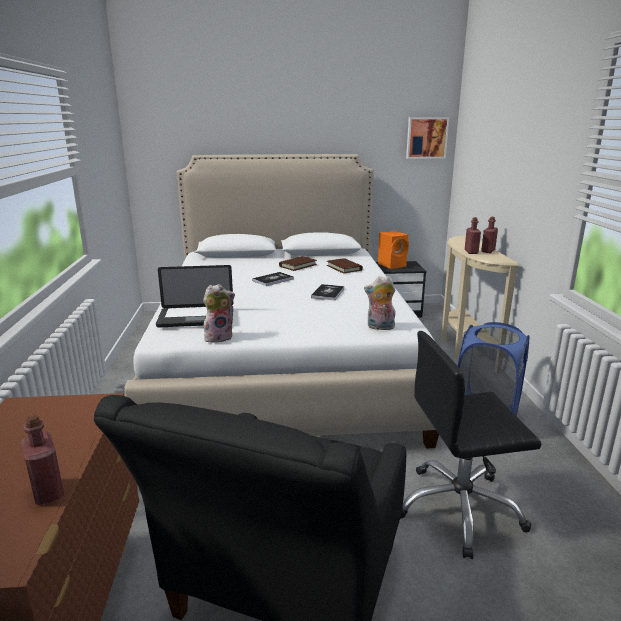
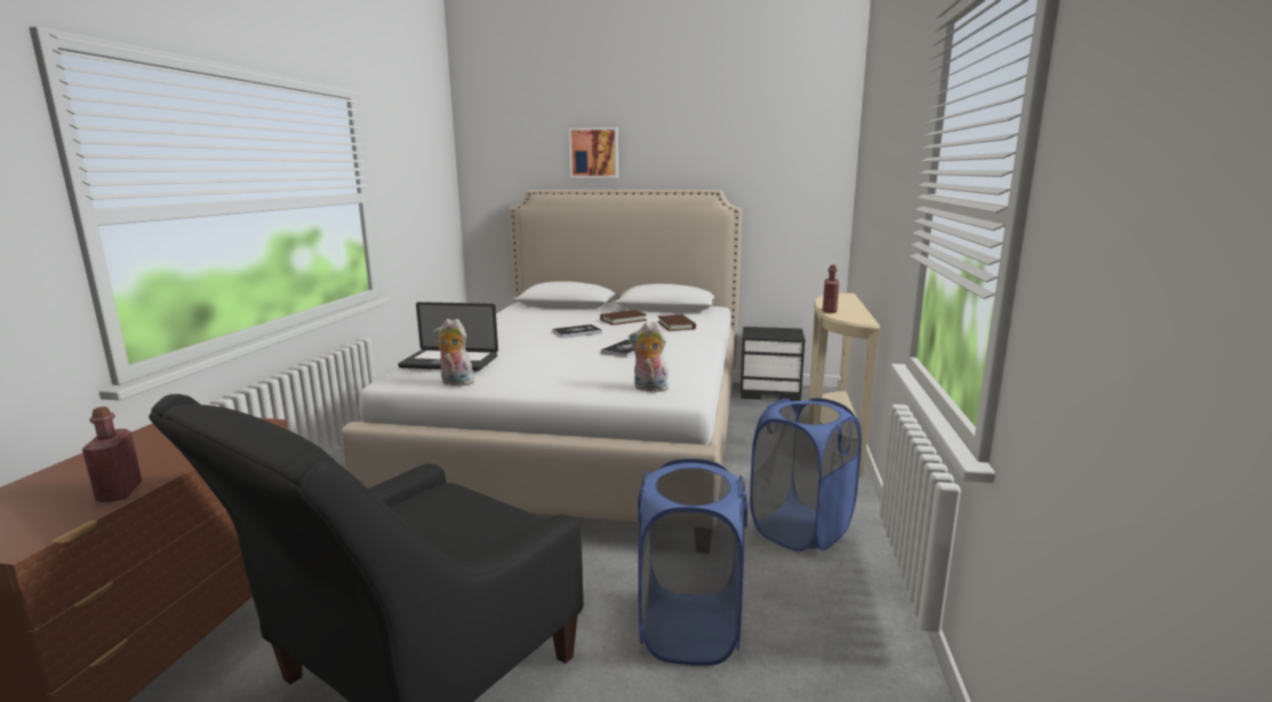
camera: 15 degrees right, 5 degrees down
plush toy [203,284,235,344] -> plush toy turned 150 degrees counterclockwise [433,319,476,386]
orange speaker [378,231,409,269] -> none
black office chair [401,331,541,559] -> blue laundry basket [638,459,748,665]
picture [406,117,449,159] -> picture moved to [569,127,618,178]
red bottle [481,217,498,253] -> none

